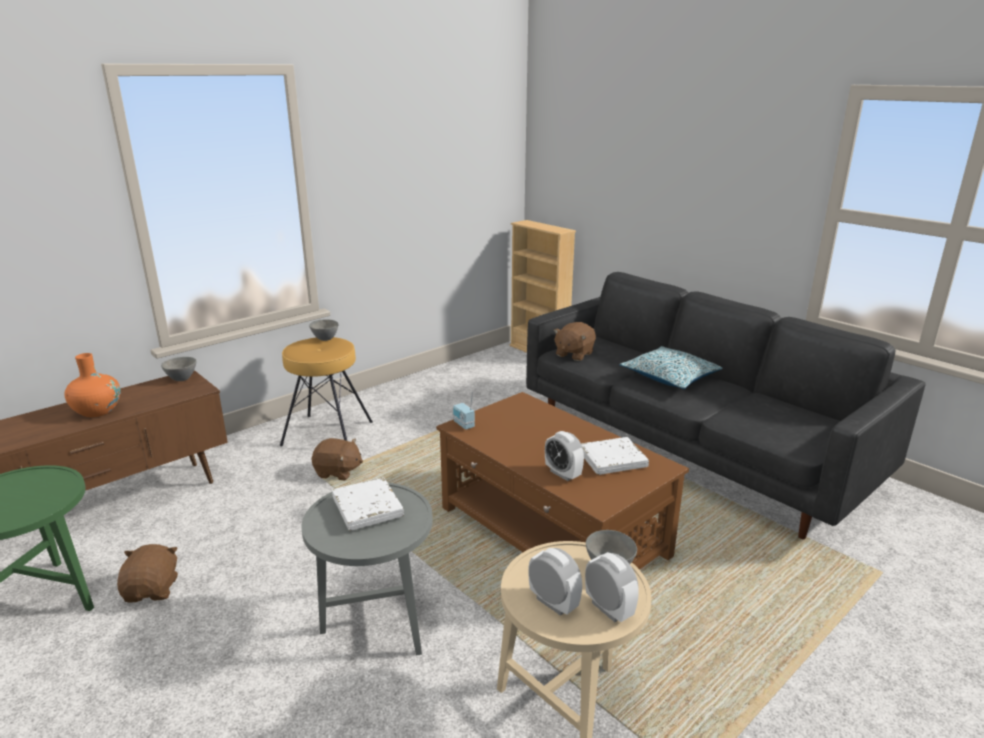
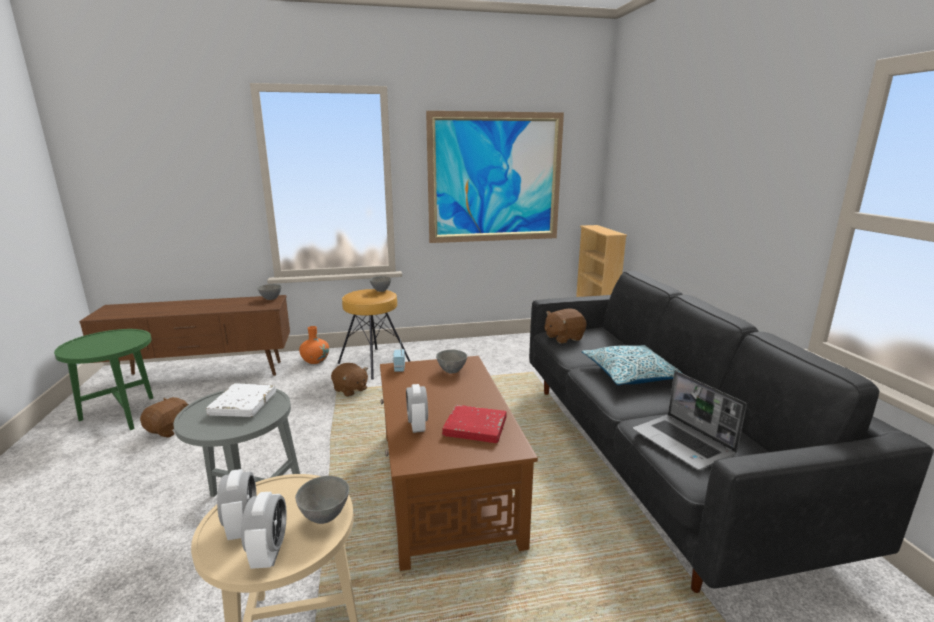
camera: 30 degrees right, 5 degrees down
orange vase [64,353,121,417] -> orange vase moved to [299,326,329,364]
white book [581,437,649,475] -> red book [442,405,507,443]
none -> picture [426,111,564,243]
none -> grey bowl [436,350,467,373]
none -> laptop [633,371,747,470]

